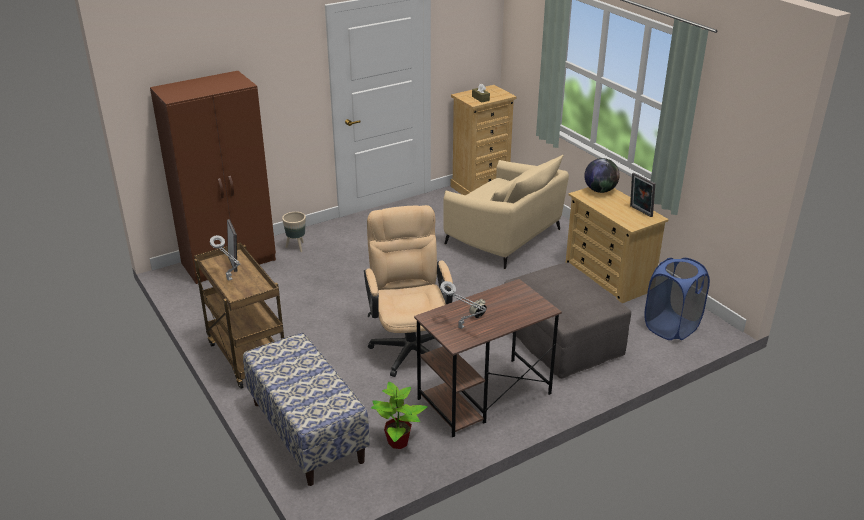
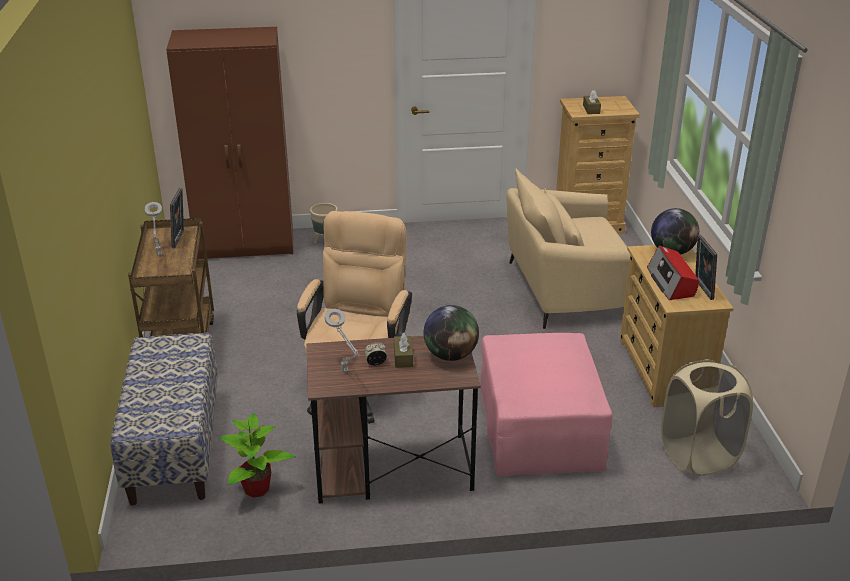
camera: 25 degrees right, 0 degrees up
beige armchair [444,155,569,269] -> beige armchair turned 105 degrees clockwise [506,168,630,329]
grey ottoman [504,263,631,379] -> pink ottoman [481,333,613,476]
blue laundry basket [644,258,710,340] -> beige laundry basket [661,359,753,476]
none -> brown tissue box [394,332,413,368]
none -> globe [423,305,479,361]
none -> radio [647,246,699,301]

